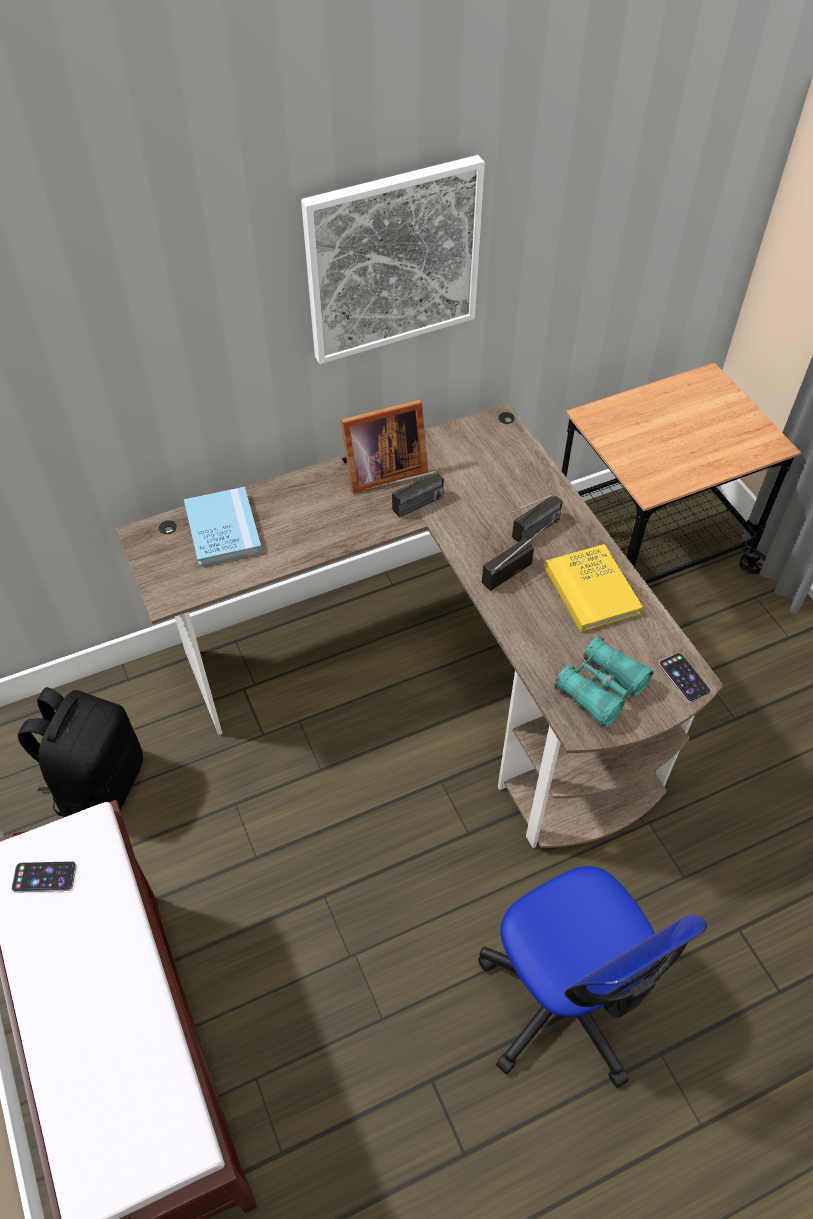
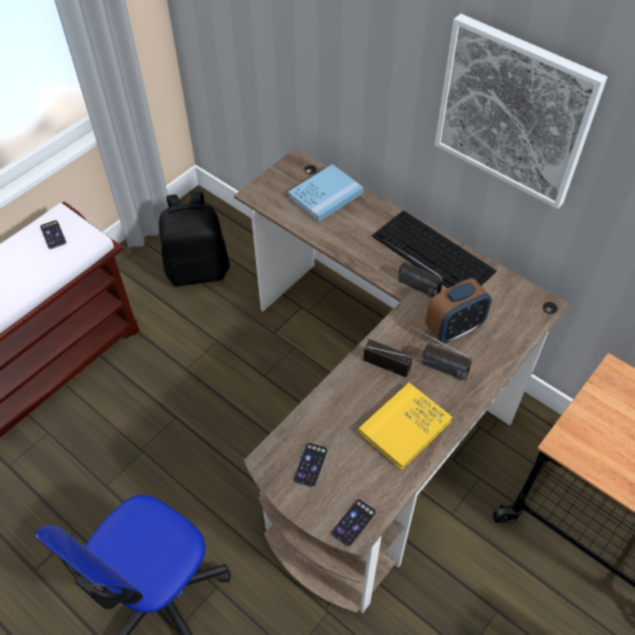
camera: 65 degrees right, 0 degrees up
picture frame [341,400,428,494] -> keyboard [372,210,497,288]
turquoise binoculars [554,636,654,727] -> phone [293,442,328,488]
none -> alarm clock [426,278,492,343]

